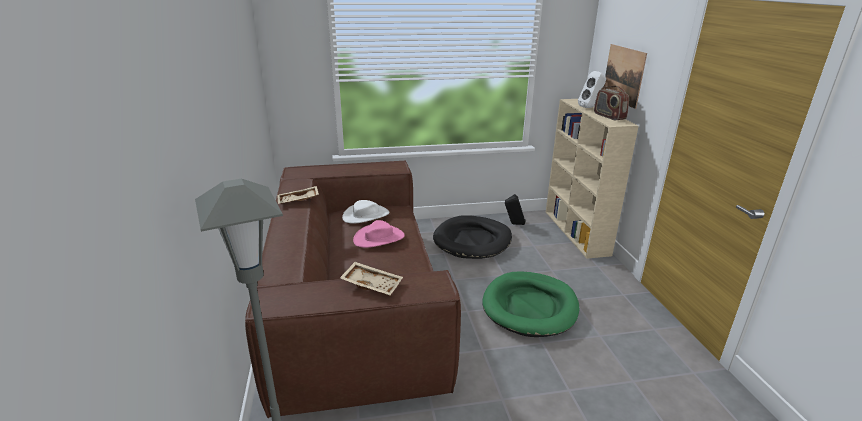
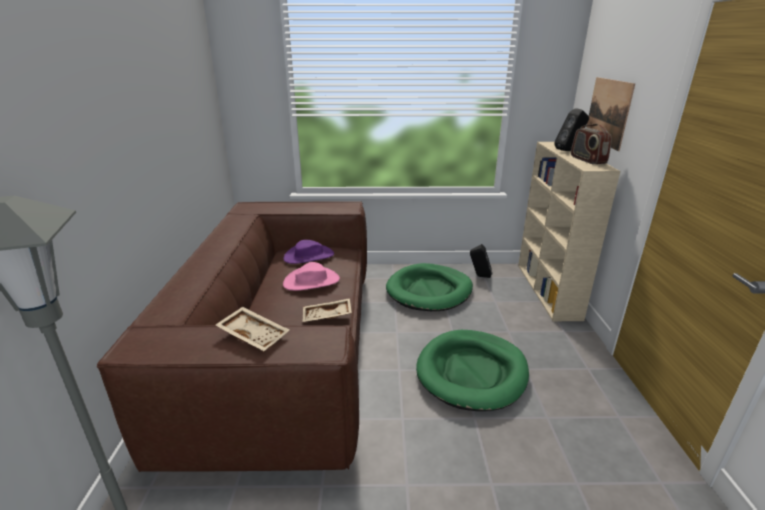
camera: 10 degrees right, 0 degrees up
beige tray [277,186,319,204] -> beige tray moved to [302,298,352,322]
white hat [342,200,389,224] -> purple hat [283,240,334,264]
black dog bed [433,215,512,259] -> green dog bed [386,263,473,311]
white speaker [578,71,606,108] -> black speaker [554,108,589,151]

